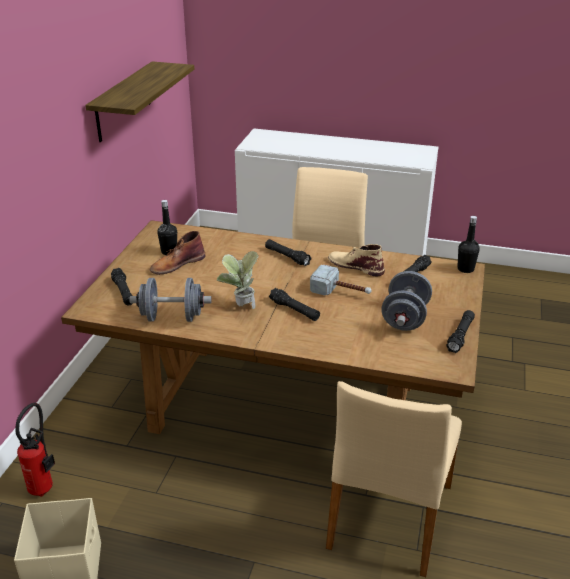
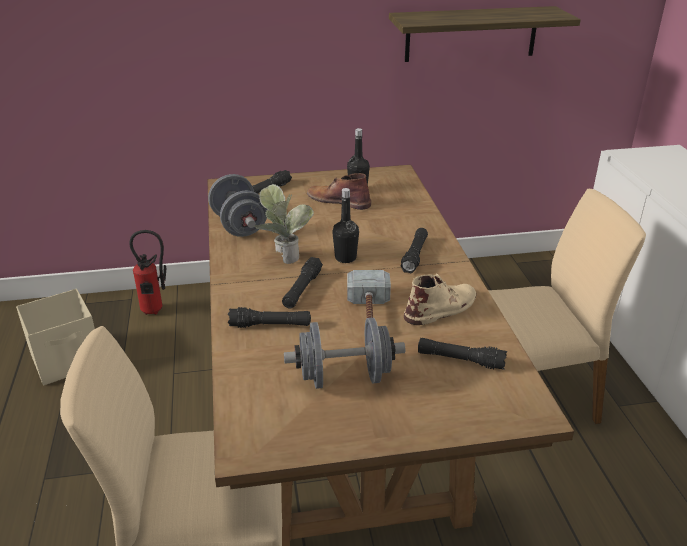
camera: 65 degrees right, 0 degrees up
beige boot [328,244,385,276] -> beige boot turned 45 degrees clockwise [404,274,476,325]
black flashlight [446,310,475,353] -> black flashlight moved to [228,307,311,328]
black bottle [457,216,480,273] -> black bottle moved to [332,188,359,263]

